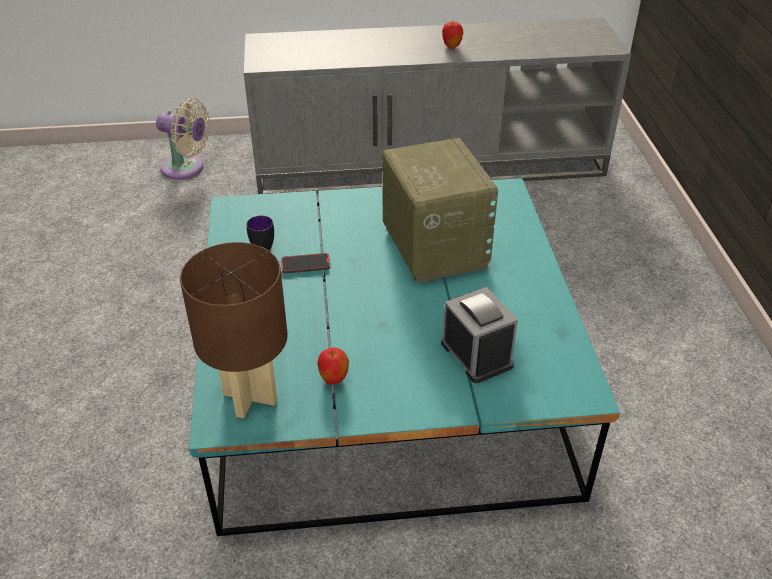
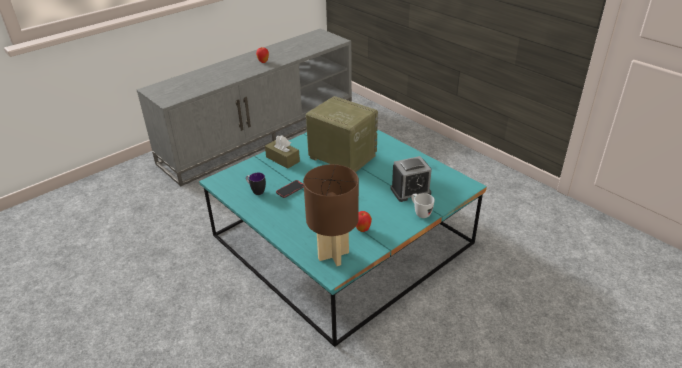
camera: 35 degrees left, 5 degrees down
beige fan [156,98,211,180] -> none
alarm clock [441,287,518,383] -> alarm clock turned 135 degrees clockwise [390,156,432,202]
none -> brown tissue box [265,135,300,169]
none -> white mug [411,193,435,218]

